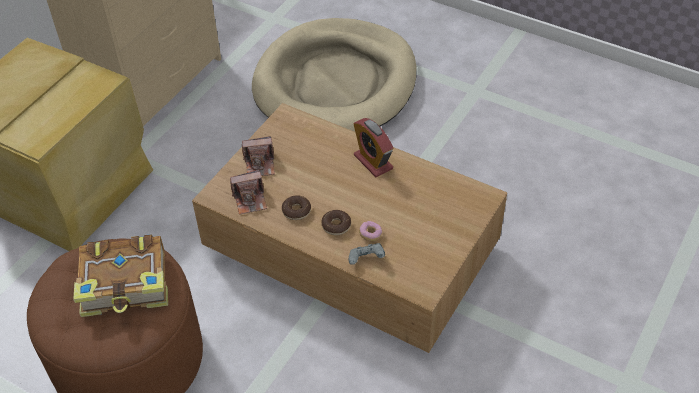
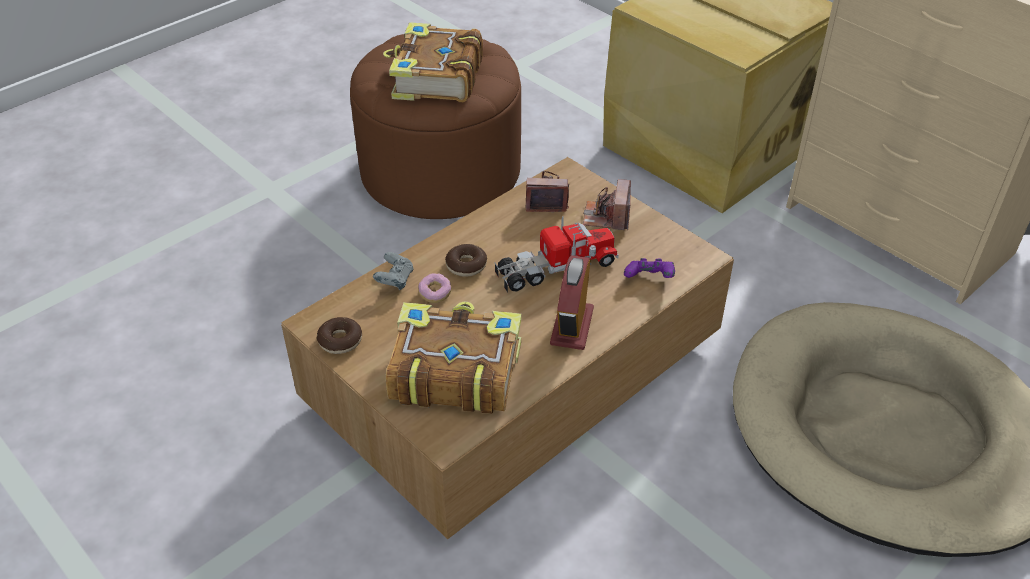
camera: 105 degrees right, 5 degrees down
camera [230,170,267,215] -> camera turned 90 degrees clockwise [526,171,569,212]
donut [282,195,311,220] -> donut moved to [317,317,362,354]
alarm clock [353,118,393,177] -> alarm clock turned 60 degrees counterclockwise [550,255,594,350]
none -> book [386,301,521,414]
none -> toy truck [495,216,619,293]
none -> purple game controller [624,258,675,278]

